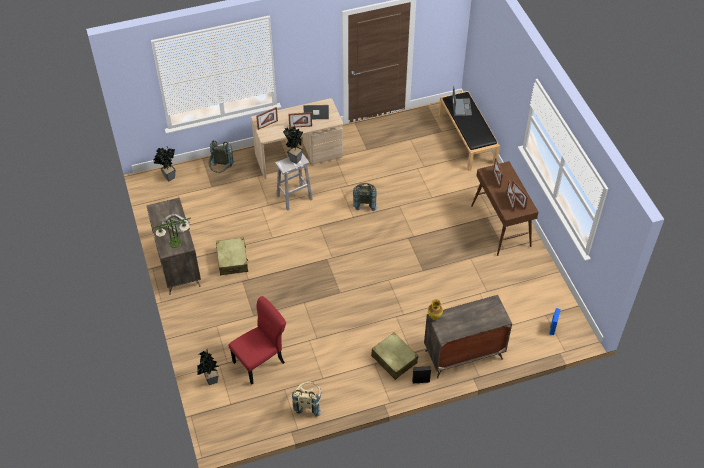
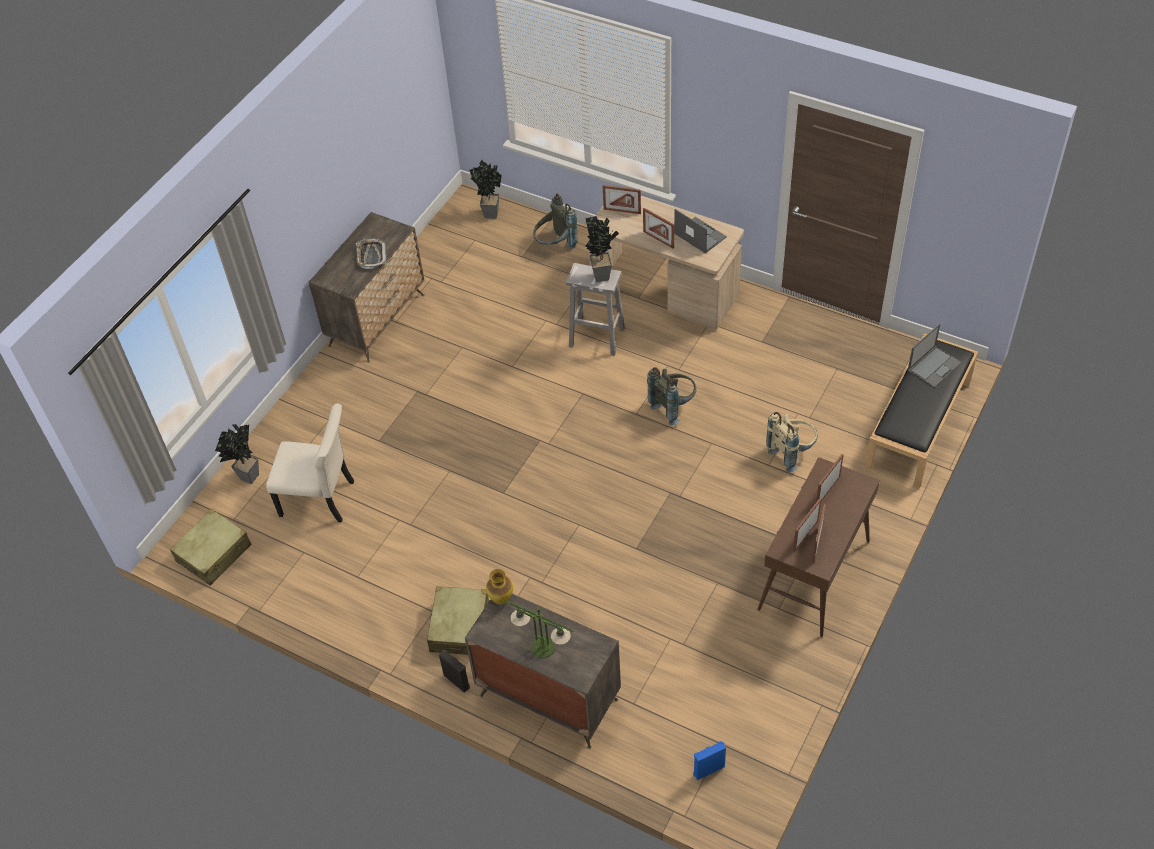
camera: 50 degrees right, 0 degrees up
table lamp [152,218,191,248] -> table lamp moved to [506,600,573,658]
beige suitcase [216,238,248,275] -> beige suitcase moved to [170,509,252,586]
red chair [229,296,286,385] -> beige chair [266,403,354,522]
beige backpack [292,382,321,417] -> beige backpack moved to [766,412,817,473]

